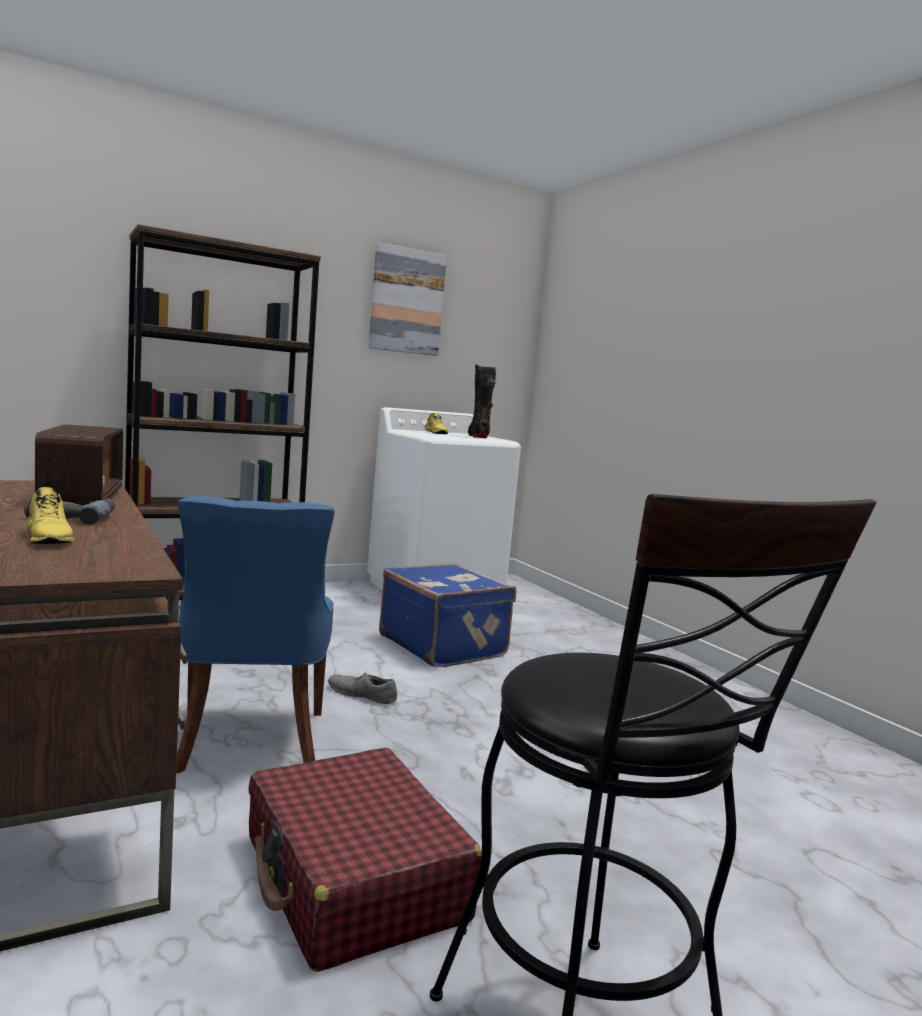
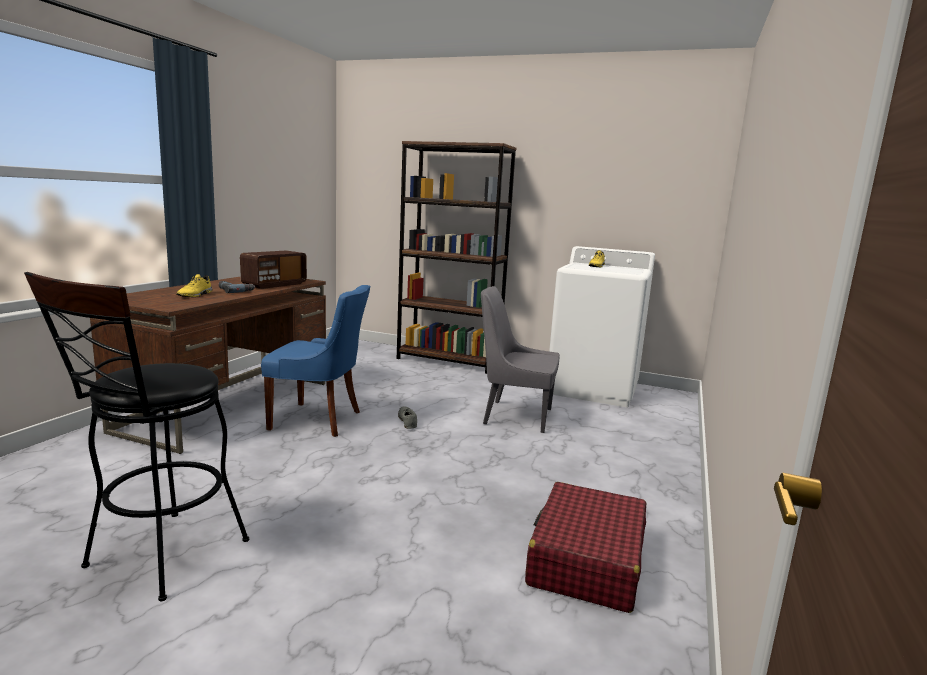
camera: 50 degrees right, 5 degrees up
blue chair [176,496,335,773] -> blue chair turned 120 degrees counterclockwise [261,285,371,437]
red suitcase [249,748,482,972] -> red suitcase moved to [525,482,646,613]
picture [369,243,447,356] -> none
blue suitcase [379,563,517,667] -> grey chair [481,286,560,433]
black boot [468,364,496,438] -> none

